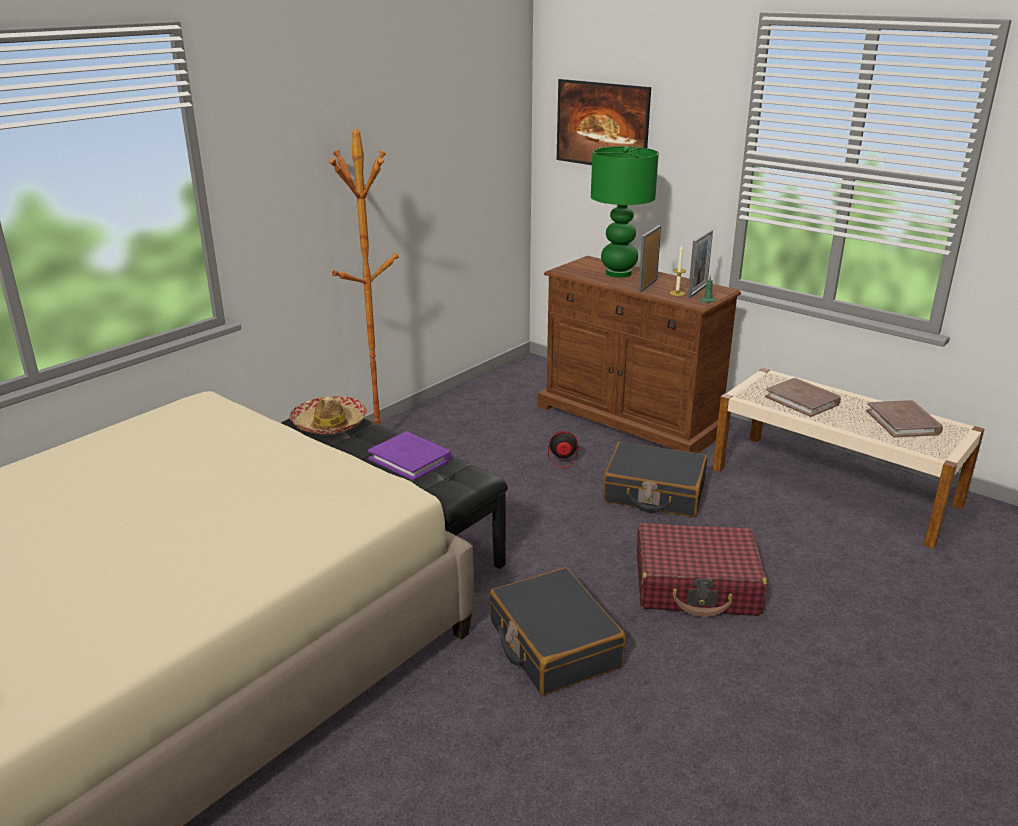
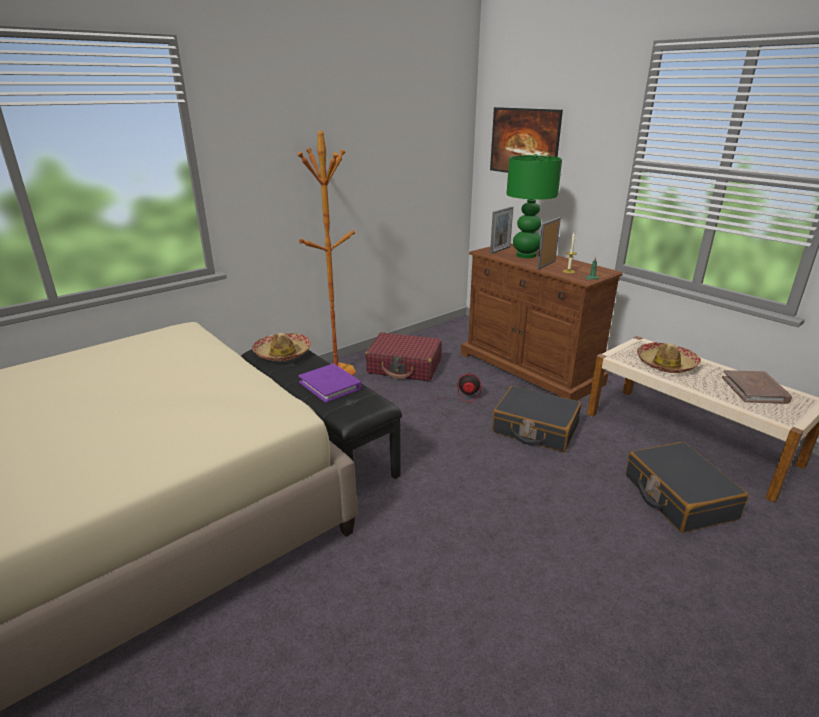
camera: 10 degrees right, 0 degrees up
black suitcase [489,567,626,695] -> black suitcase moved to [626,442,748,533]
red suitcase [637,523,767,617] -> red suitcase moved to [365,332,442,381]
picture frame [688,230,713,298] -> picture frame moved to [490,207,513,254]
brown book [765,378,841,417] -> hat [637,342,701,373]

